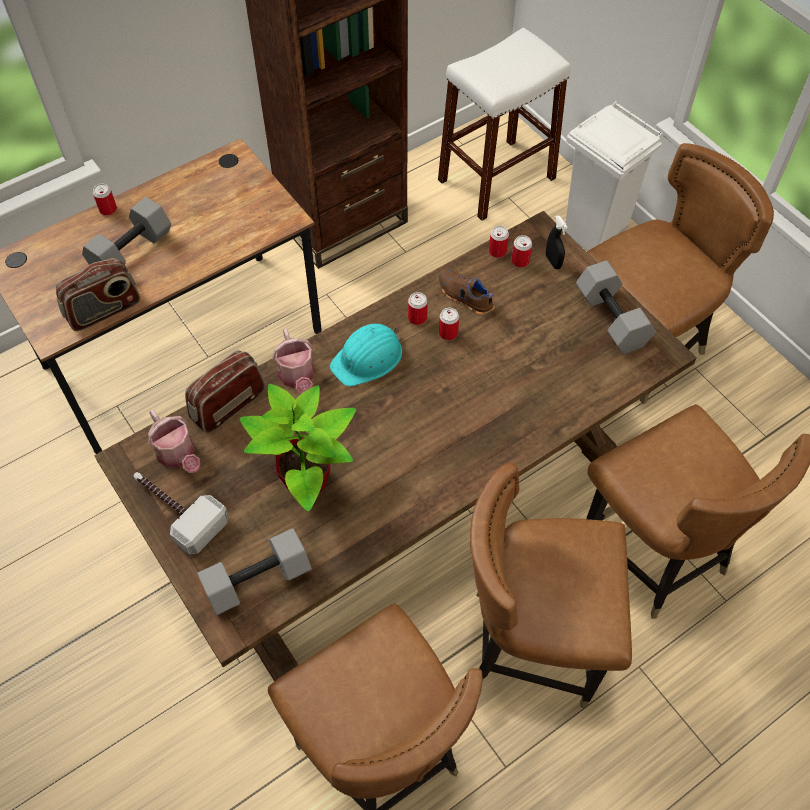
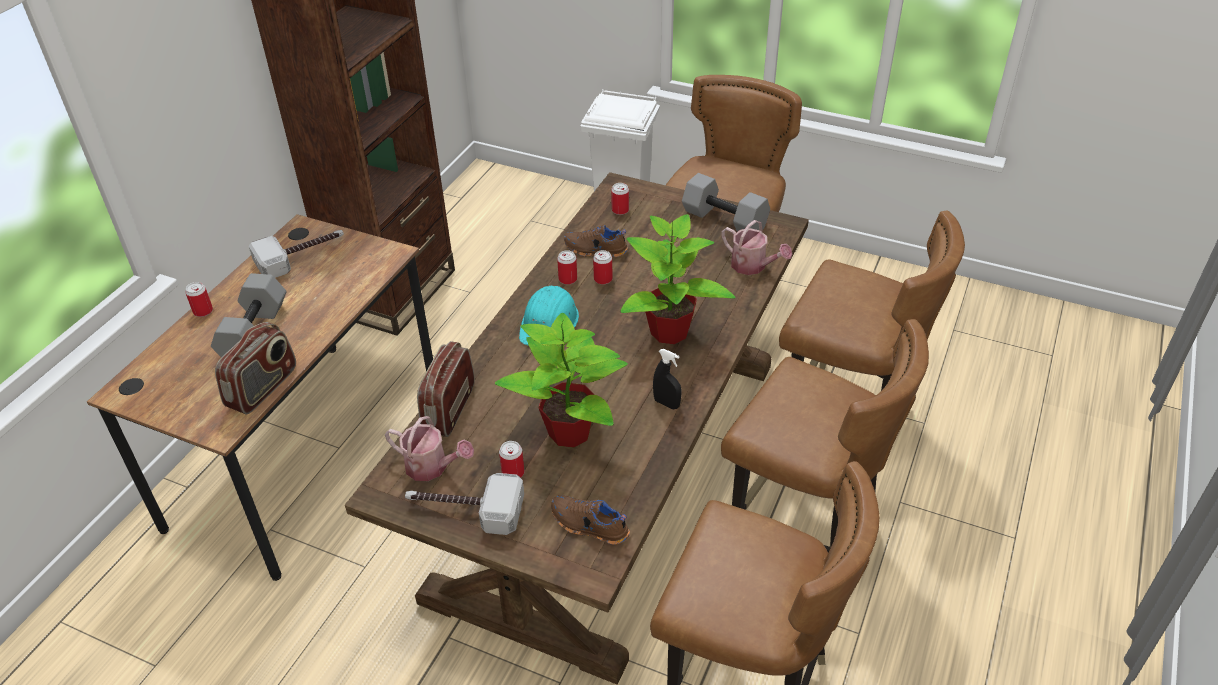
camera: 30 degrees left, 15 degrees down
grey dumbbell [197,529,312,615] -> brown shoe [551,495,630,545]
watering can [272,329,314,394] -> watering can moved to [721,220,792,275]
white stool [438,28,571,221] -> none
brown chair [470,463,632,708] -> brown chair turned 120 degrees counterclockwise [721,319,929,552]
can [489,226,509,258] -> can moved to [499,441,524,478]
black spray bottle [546,215,568,269] -> black spray bottle moved to [653,349,681,409]
none -> hammer [249,230,344,278]
none -> potted plant [620,214,735,344]

